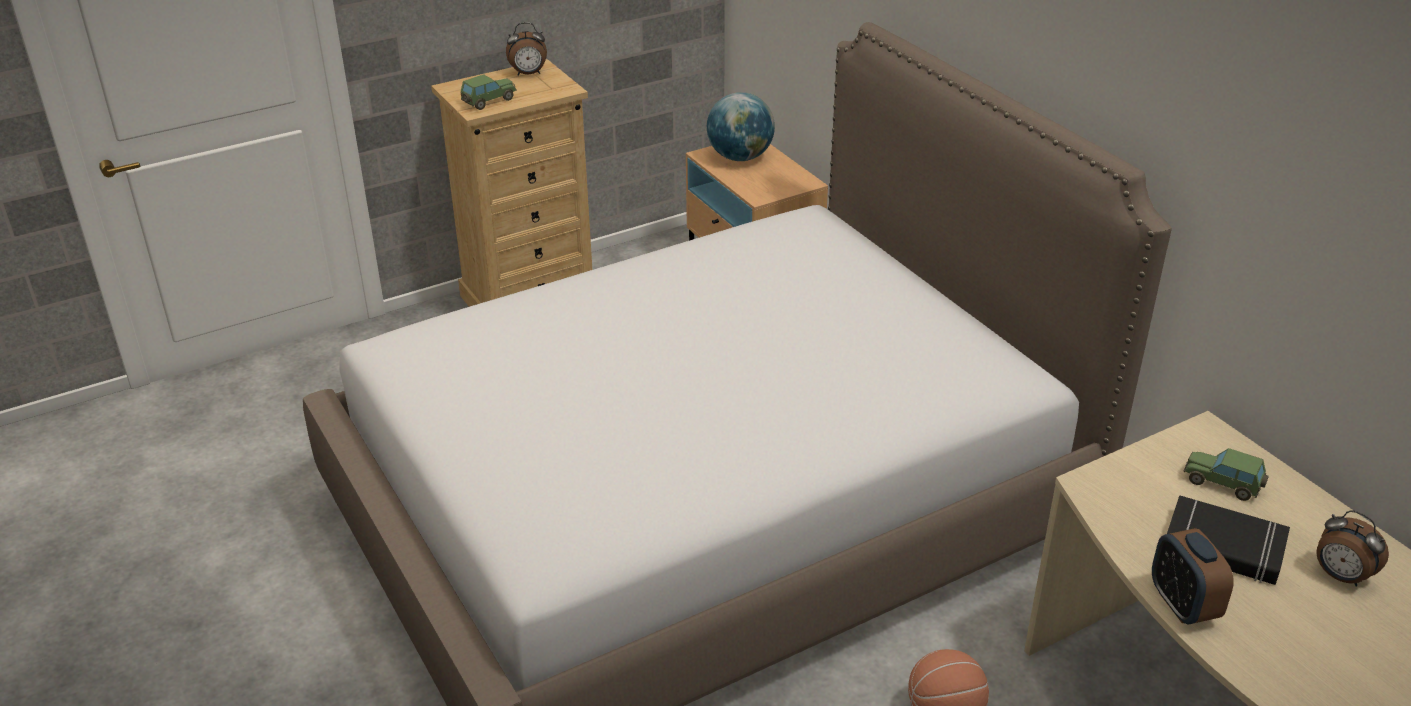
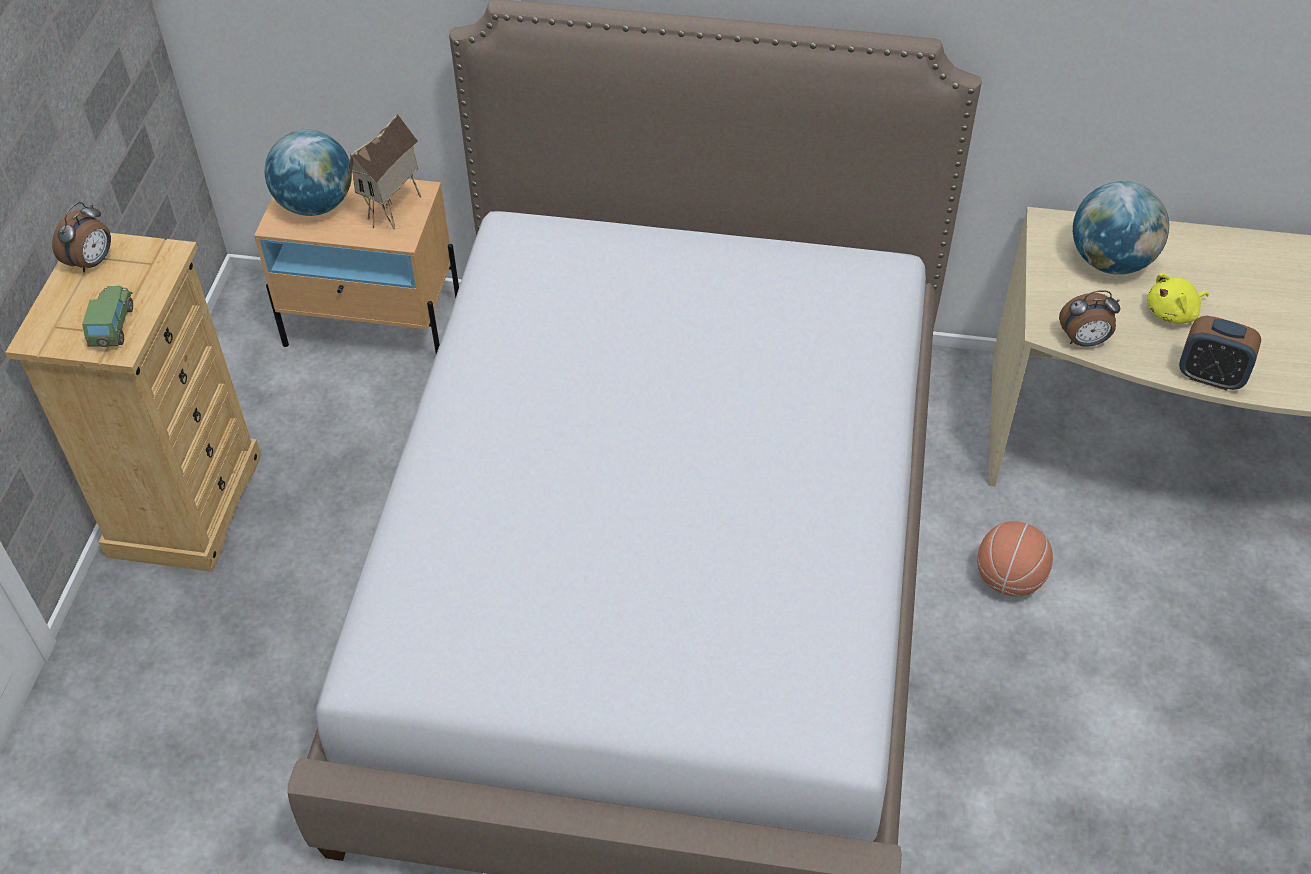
camera: 50 degrees left, 15 degrees up
black book [1167,495,1290,585] -> yellow plush toy [1147,274,1209,324]
toy car [1183,448,1269,501] -> globe [1073,181,1169,275]
alarm clock [1316,510,1389,587] -> alarm clock moved to [1059,290,1120,347]
none -> toy house [348,113,421,230]

